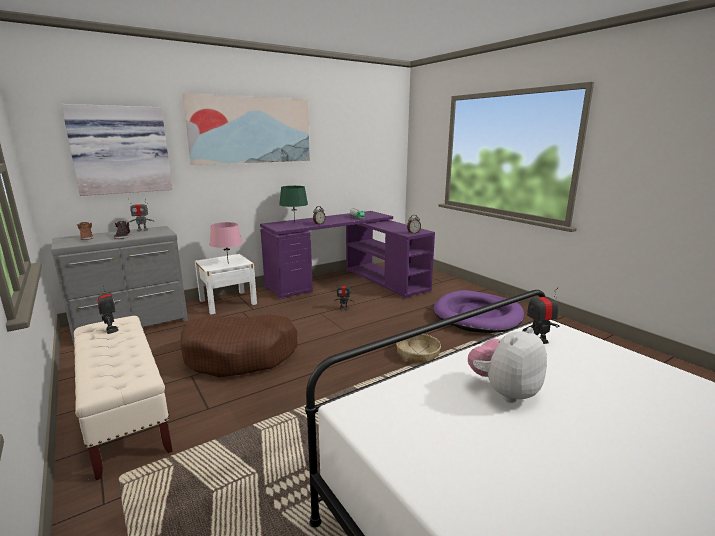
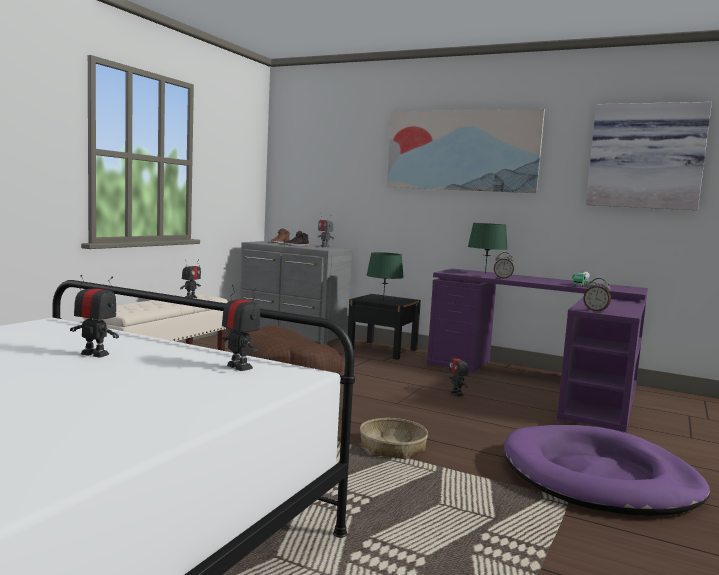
camera: 60 degrees right, 10 degrees down
picture [61,104,173,196] -> picture moved to [586,102,712,210]
white nightstand [195,254,257,315] -> black nightstand [348,294,421,360]
pink table lamp [210,222,243,264] -> green table lamp [366,252,404,301]
plush toy [468,327,547,403] -> toy robot [70,275,119,357]

